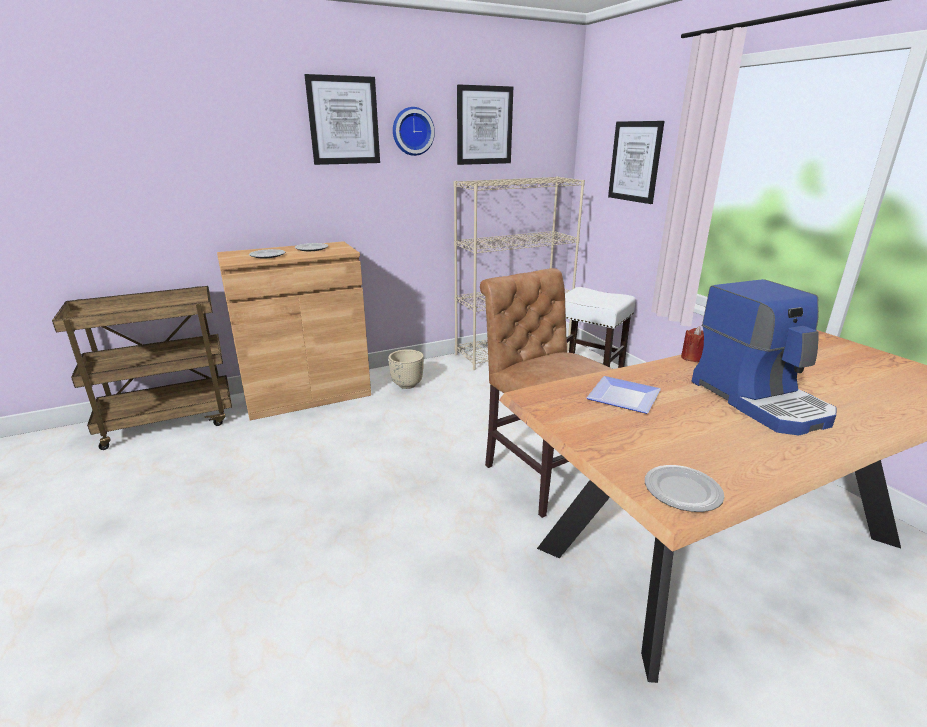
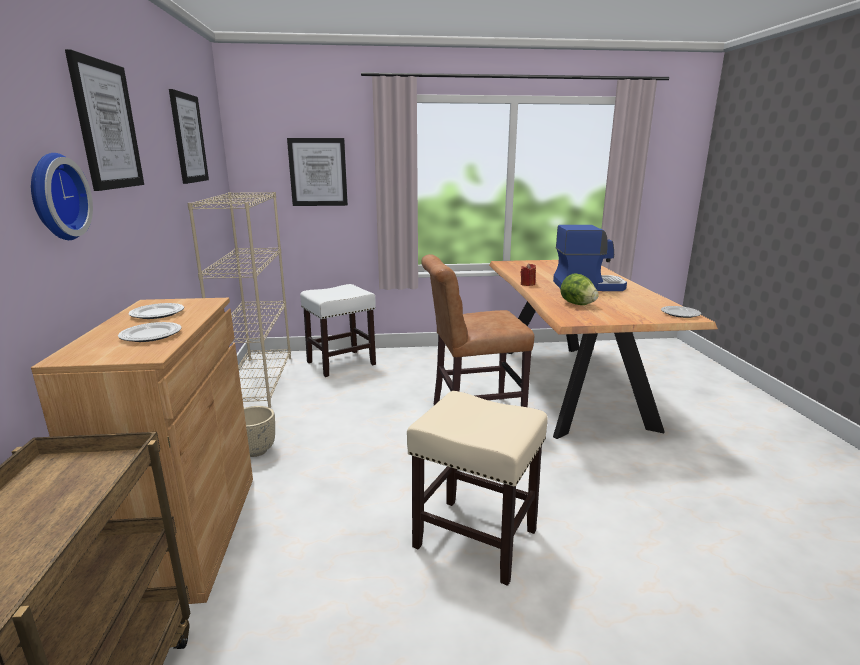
camera: 70 degrees left, 5 degrees down
wall clock [393,107,435,156] -> wall clock moved to [31,153,93,240]
plate [587,376,661,414] -> lettuce [560,273,599,305]
none -> beige stool [407,391,548,586]

